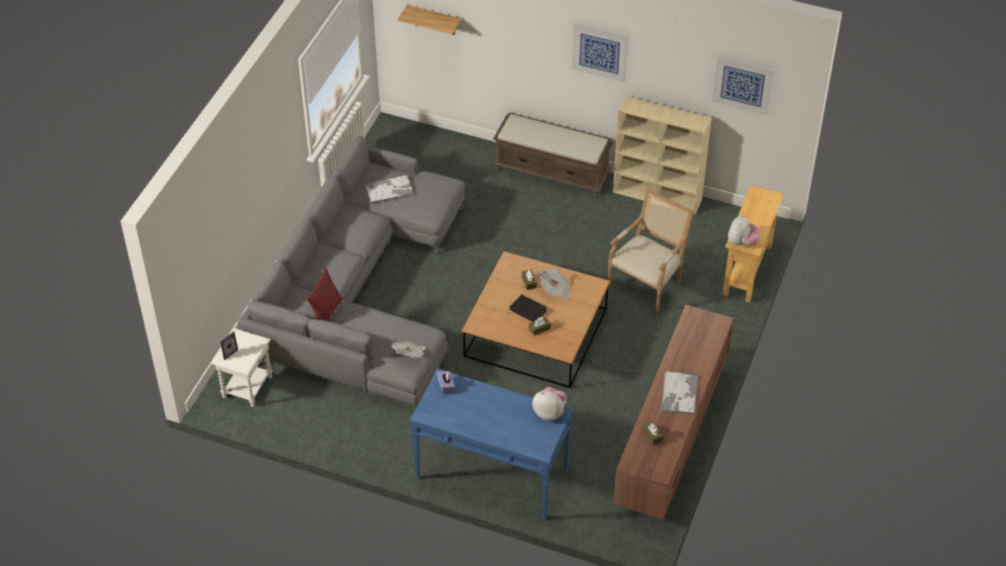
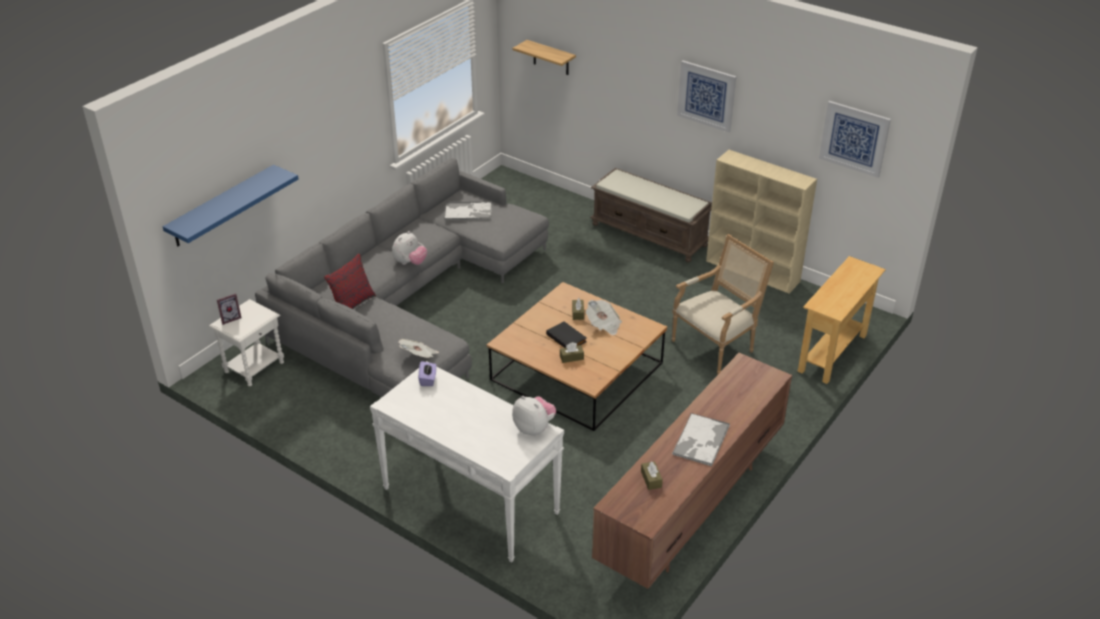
camera: 15 degrees right, 10 degrees down
blue console table [409,368,574,519] -> white console table [370,361,564,563]
plush toy [728,215,760,246] -> plush toy moved to [392,231,427,265]
none -> blue shelf [163,165,298,246]

